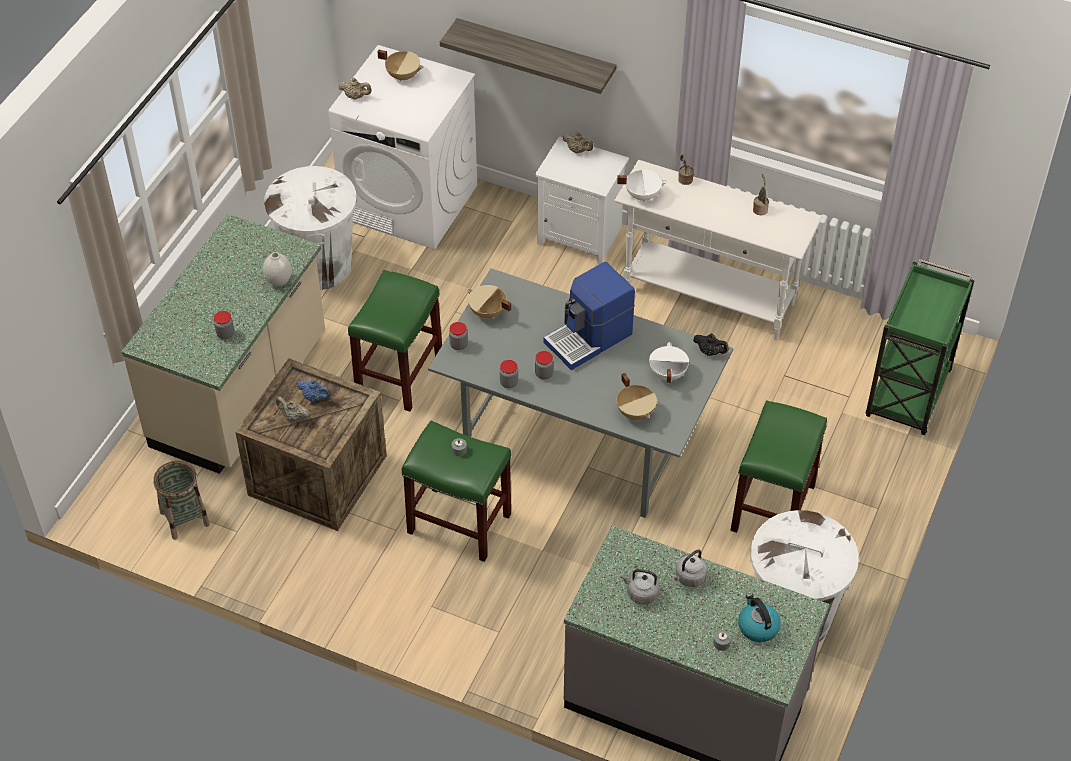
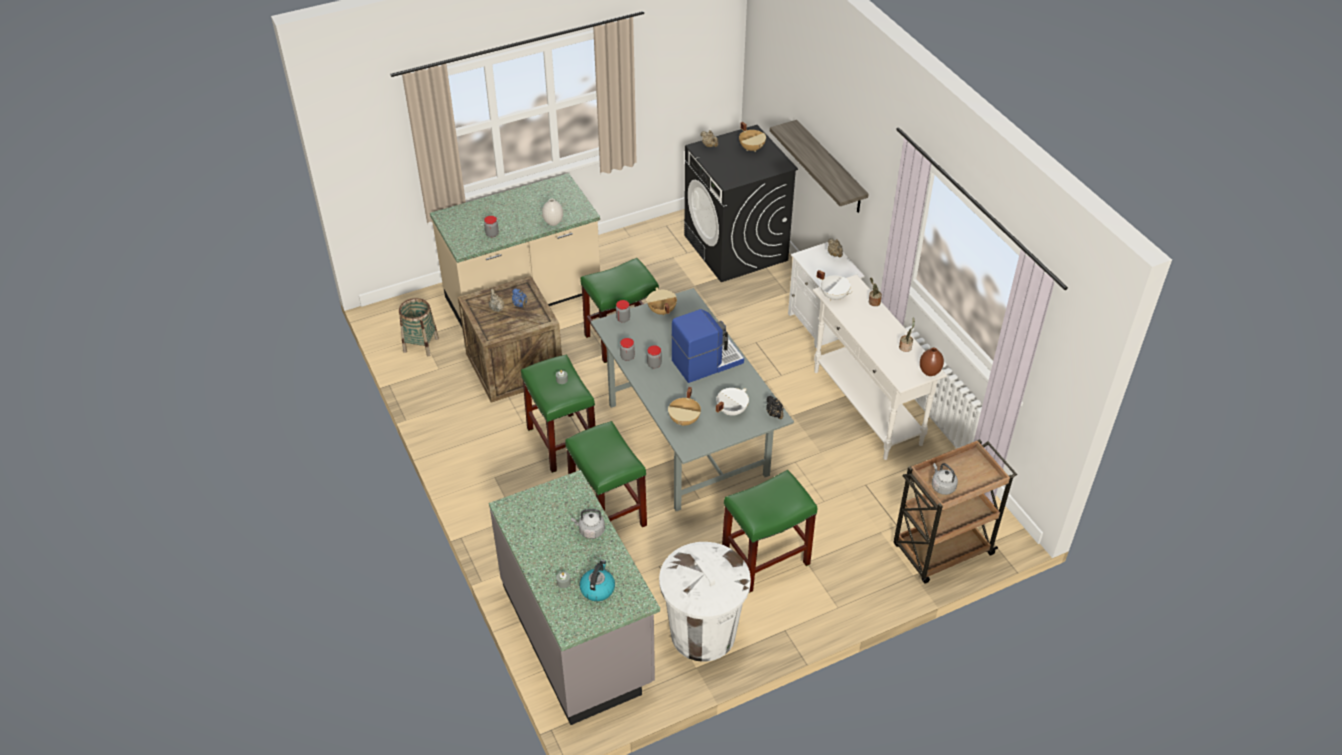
camera: 40 degrees right, 5 degrees down
white trash can [264,166,357,290] -> none
white washing machine [328,45,477,249] -> black washing machine [684,125,798,282]
coffee machine [543,262,635,370] -> coffee machine turned 150 degrees clockwise [671,309,744,383]
grey kettle [620,569,660,605] -> grey kettle moved to [932,463,958,495]
green cart [866,259,975,435] -> brown cart [894,439,1017,584]
none -> green stool [565,421,647,527]
none -> brown vase [920,348,944,376]

